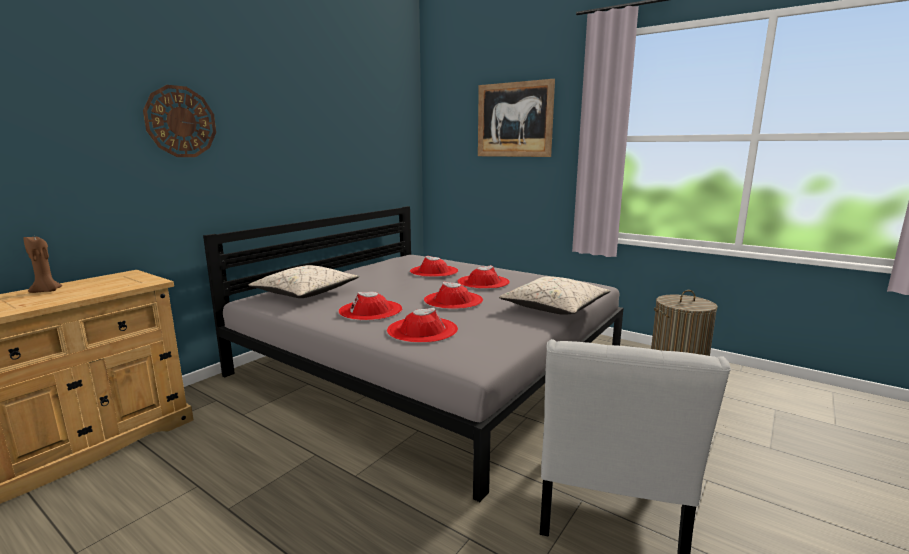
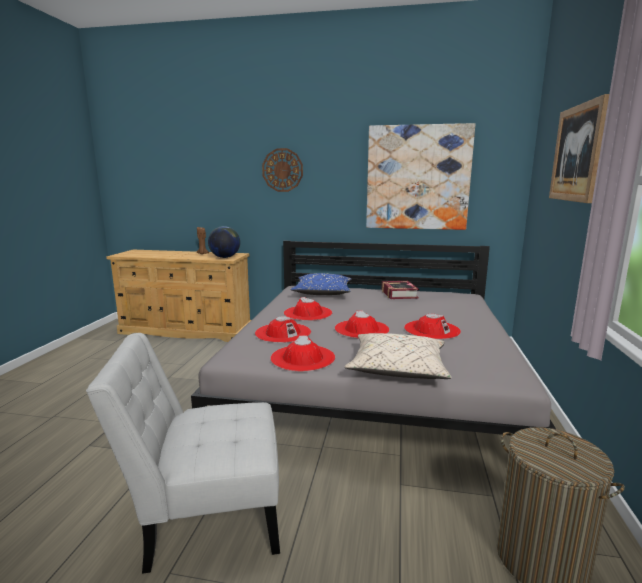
camera: 65 degrees right, 0 degrees up
beige pillow [248,265,359,298] -> blue pillow [290,273,352,295]
red hat [410,256,458,277] -> red hat moved to [270,335,335,371]
none -> globe [208,226,240,258]
none -> picture [366,123,475,230]
none -> book [381,281,419,299]

